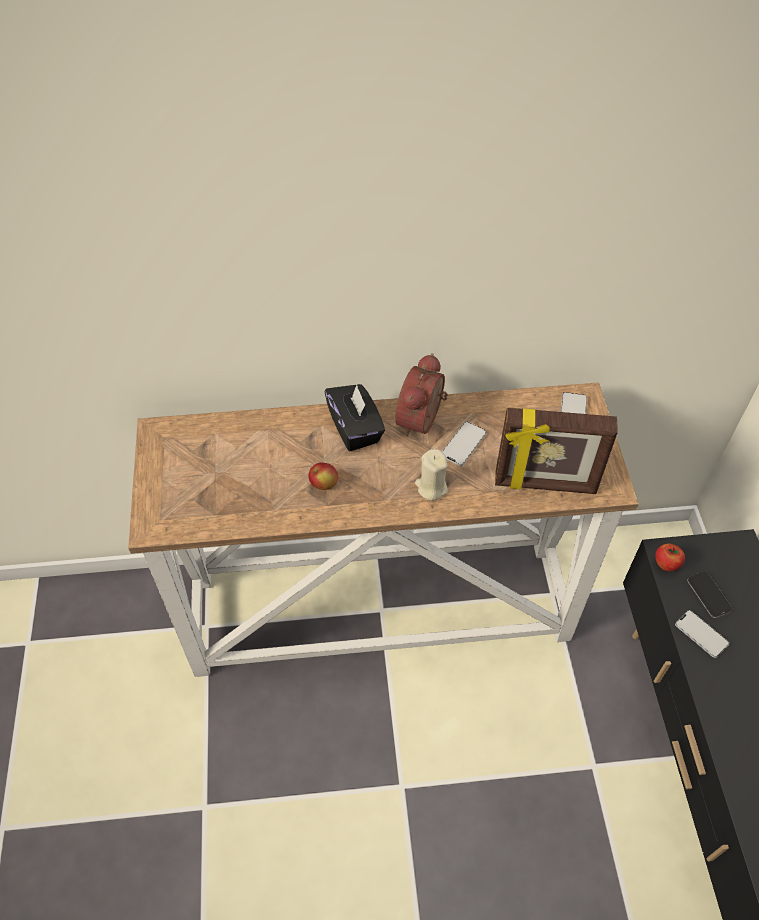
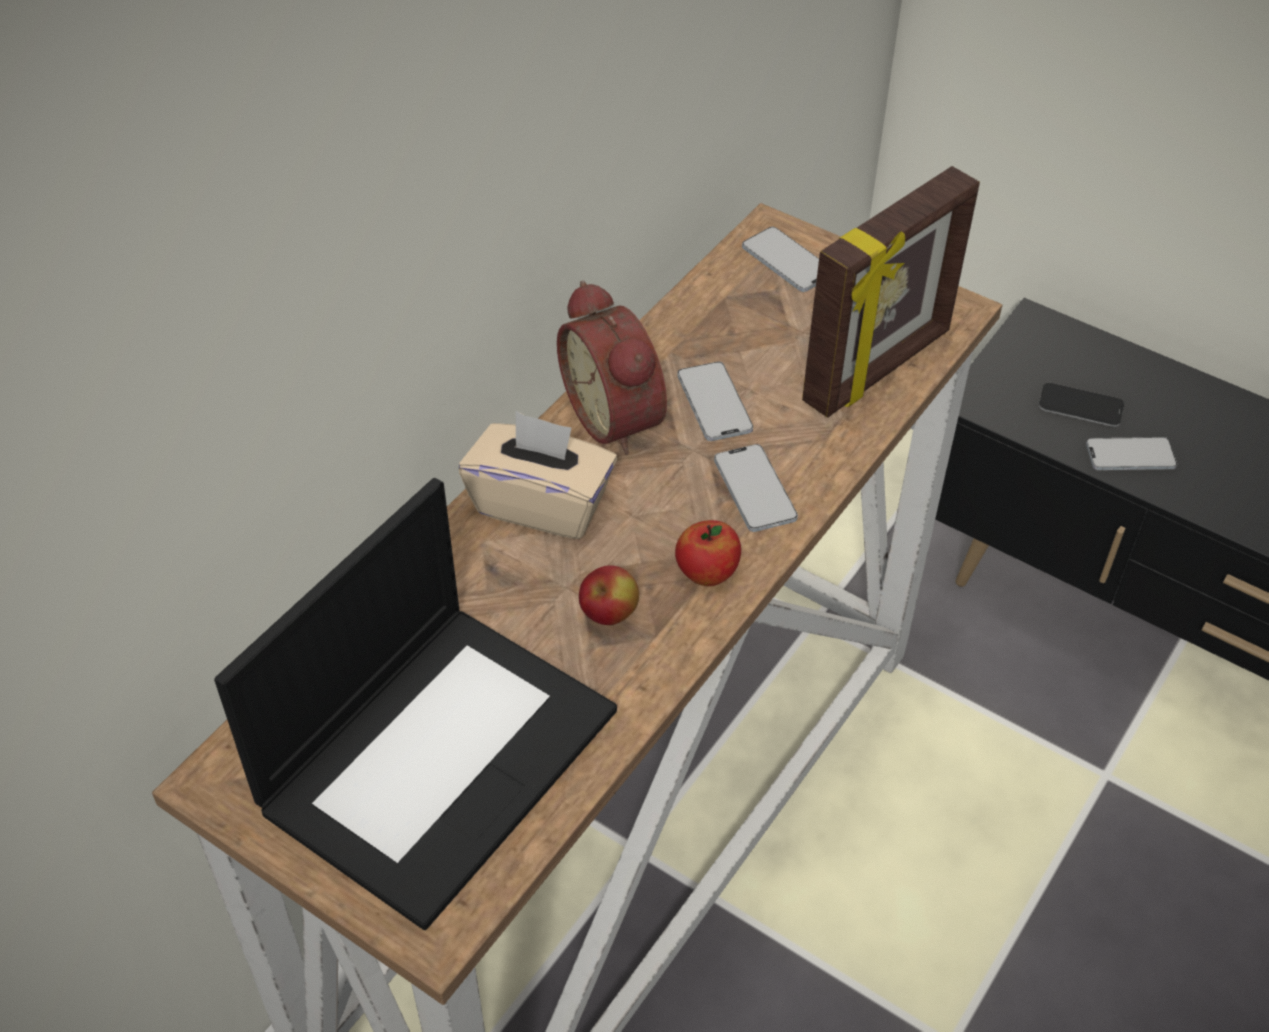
camera: 50 degrees left, 5 degrees down
black tissue box [325,384,385,451] -> beige tissue box [459,411,617,539]
beige candle [415,449,448,501] -> phone [714,444,798,532]
apple [655,544,685,571] -> apple moved to [675,520,741,586]
none -> laptop [214,478,617,930]

